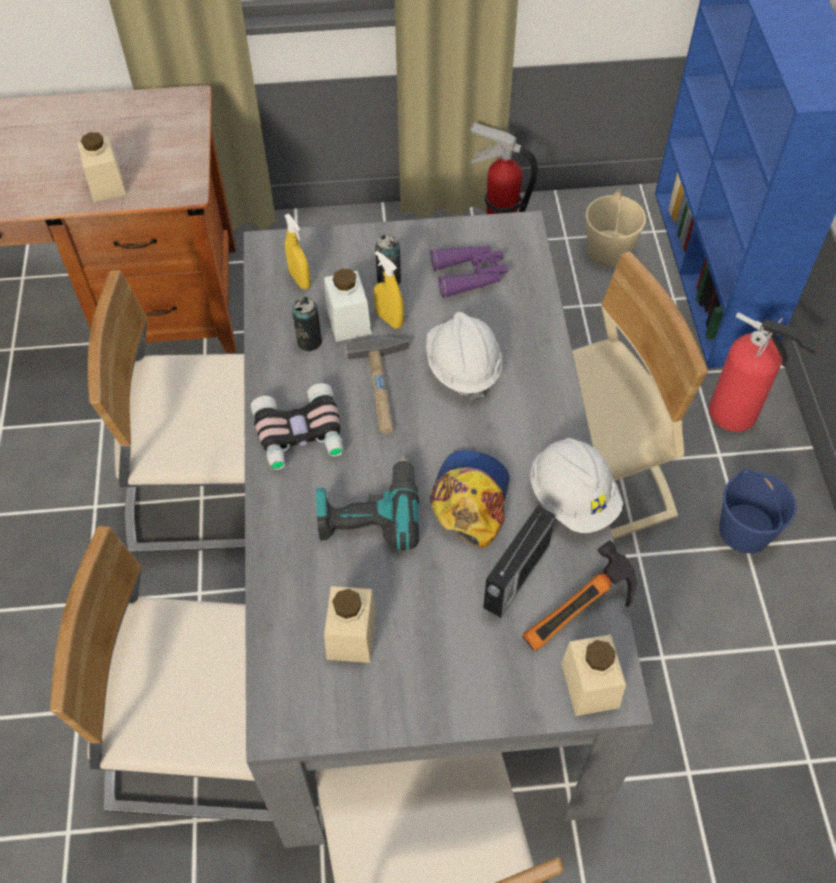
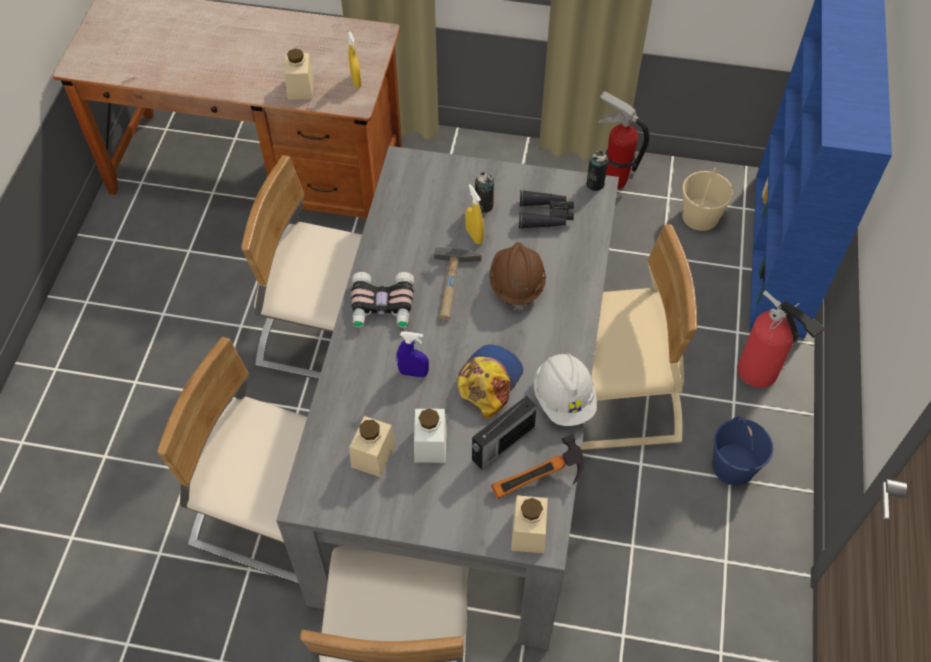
camera: 15 degrees right, 0 degrees up
yellow spray bottle [284,214,311,289] -> yellow spray bottle moved to [348,32,362,88]
can [292,297,322,351] -> can moved to [587,151,608,191]
power drill [316,455,419,551] -> blue spray bottle [396,331,429,378]
white jar [324,269,371,342] -> white jar moved to [414,408,447,463]
white hard hat [426,312,502,401] -> brown hard hat [489,242,546,311]
purple binoculars [430,245,508,298] -> black binoculars [519,190,574,228]

